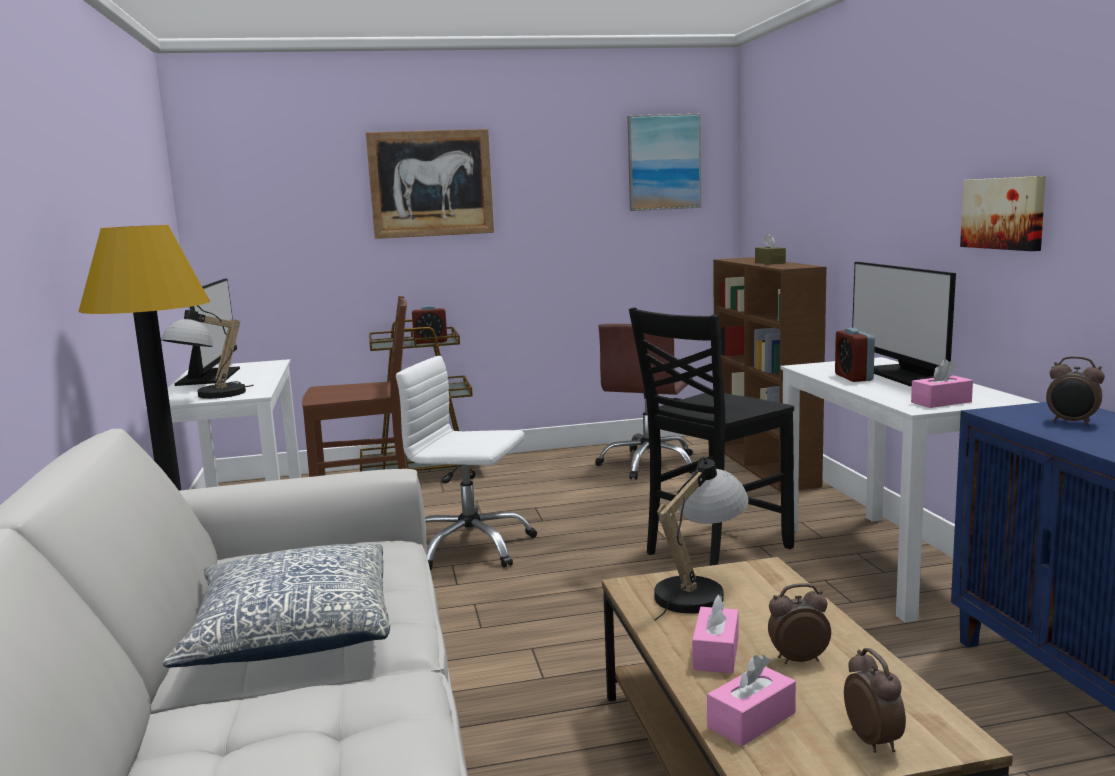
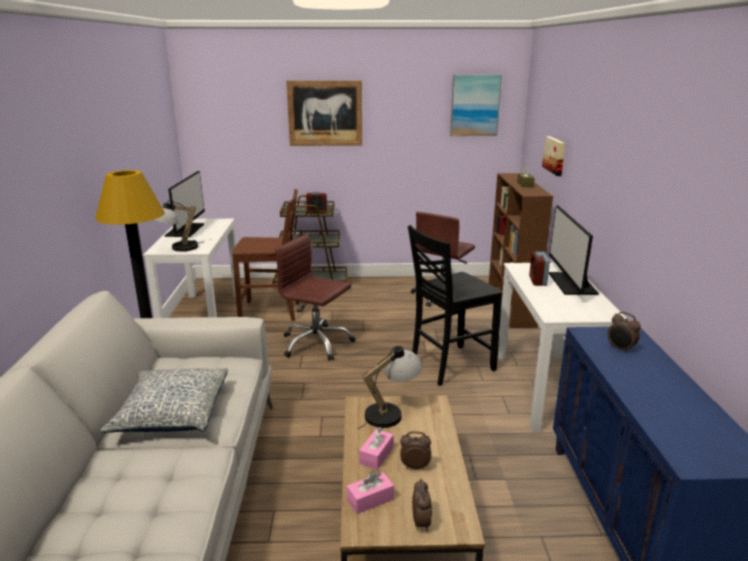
camera: 10 degrees right, 10 degrees up
white office chair [396,356,537,571] -> brown office chair [275,234,355,361]
pink tissue box [911,359,973,408] -> none
picture [960,176,1046,251] -> picture moved to [542,136,565,176]

